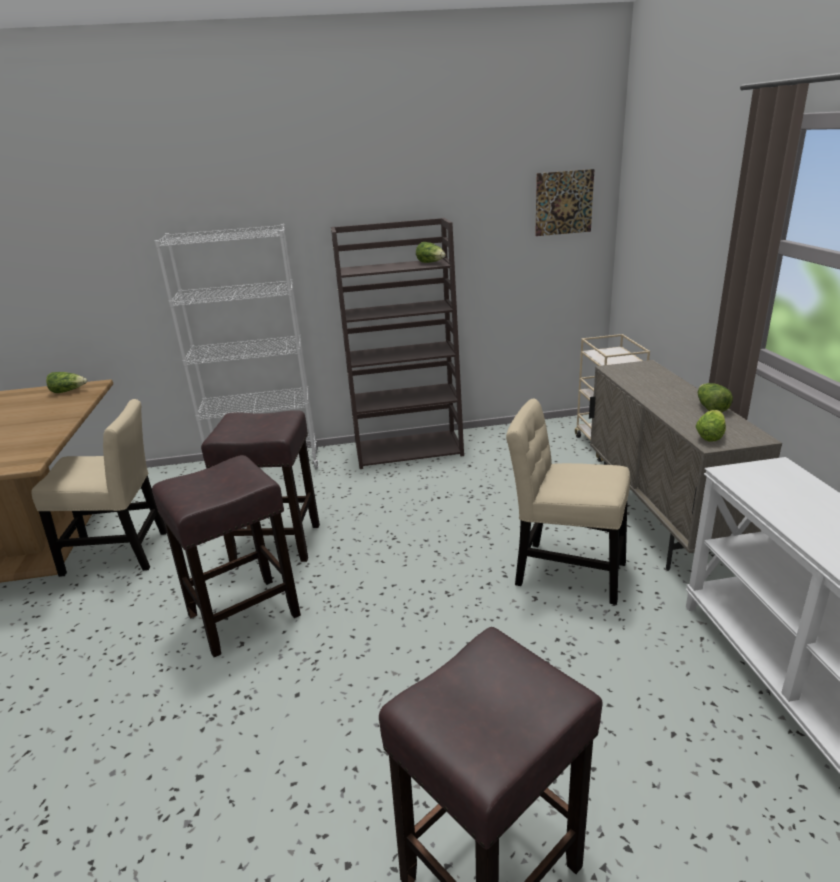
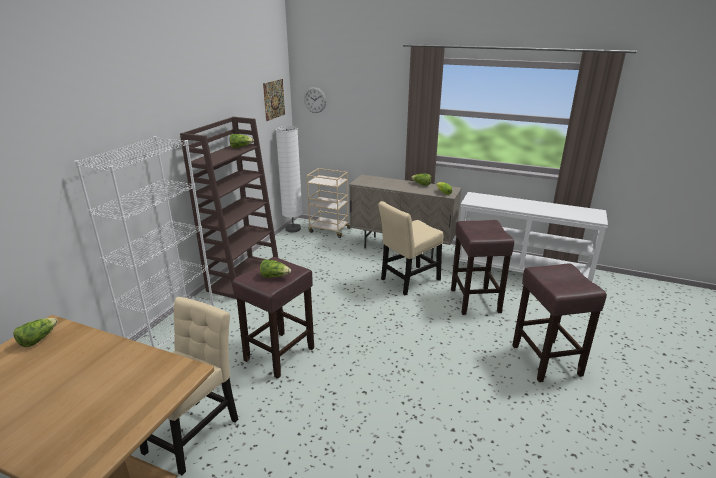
camera: 60 degrees left, 0 degrees up
brown stool [152,455,301,658] -> brown stool moved to [451,220,514,315]
none -> lettuce [260,259,291,278]
none -> white floor lamp [276,126,302,233]
none -> wall clock [304,87,326,113]

